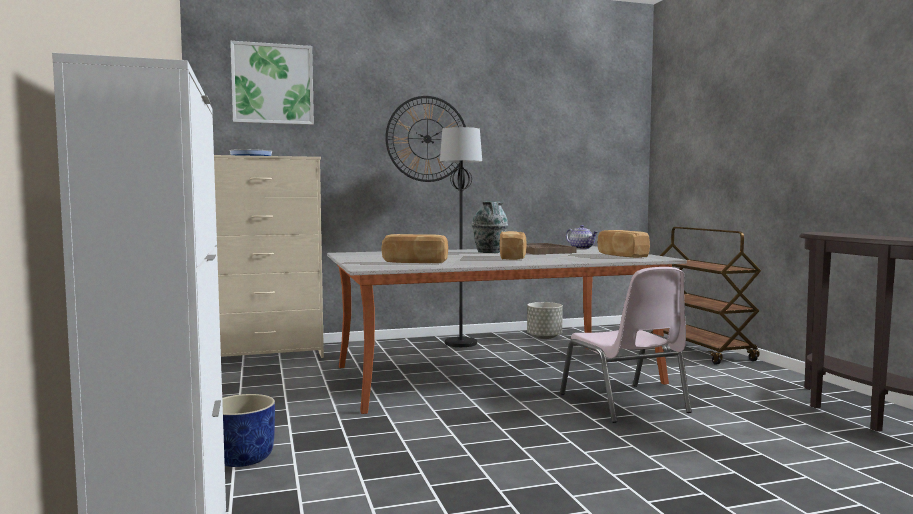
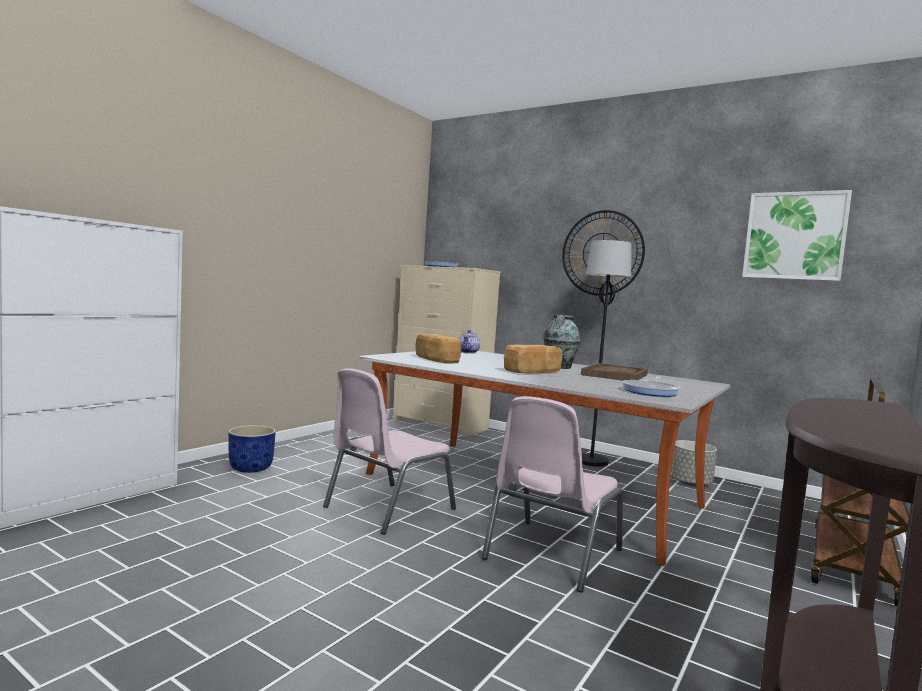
camera: 50 degrees right, 0 degrees up
picture [230,41,314,125] -> picture moved to [742,190,852,281]
teapot [566,225,598,249] -> teapot moved to [458,330,480,353]
bread [597,230,650,258] -> frying pan [622,376,680,397]
none -> pink chair [323,368,456,535]

